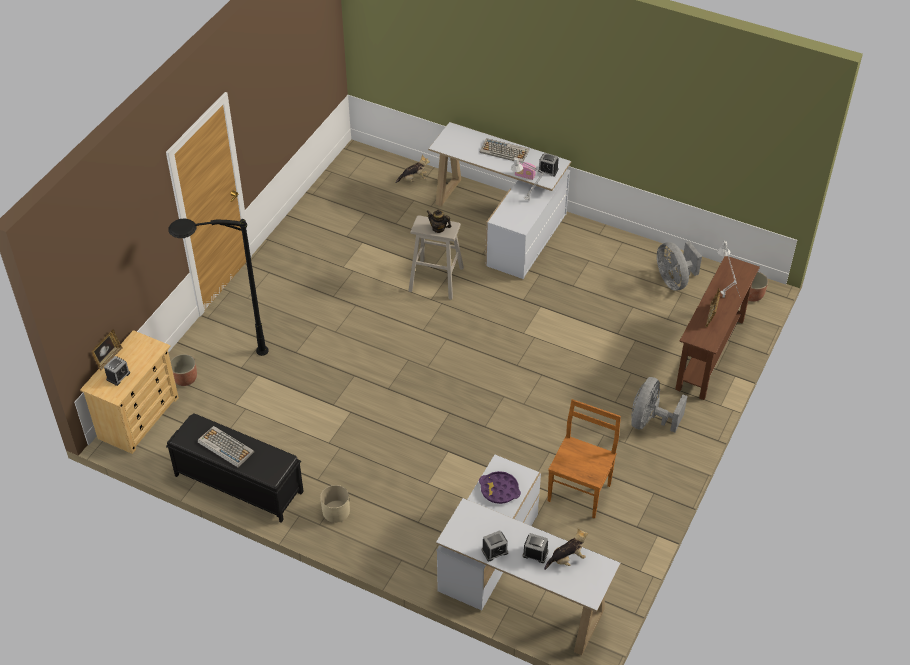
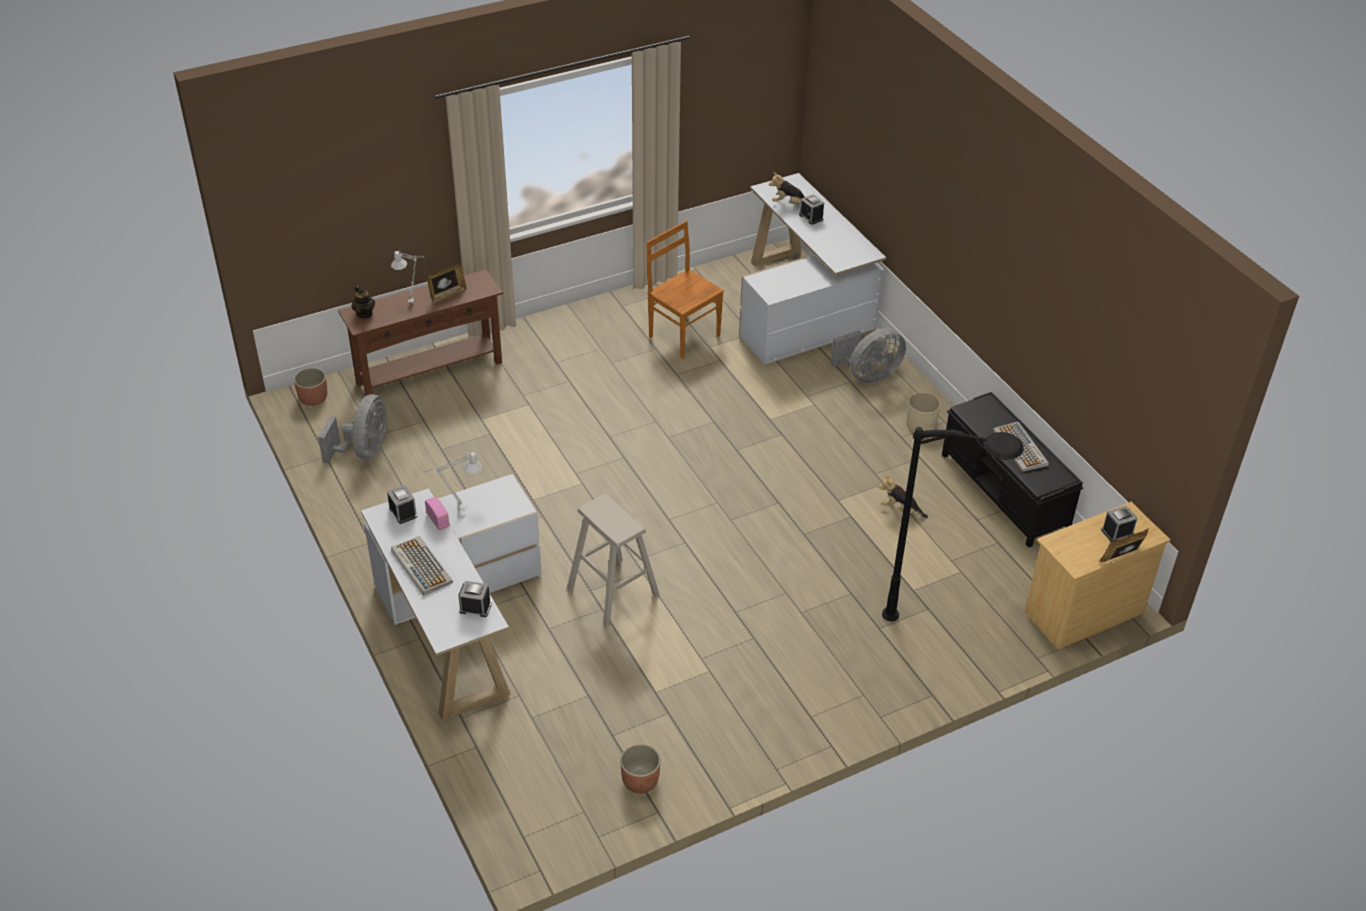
camera: 145 degrees left, 5 degrees down
planter [170,354,197,386] -> planter moved to [620,744,660,793]
plush toy [395,155,430,183] -> plush toy moved to [878,474,928,518]
teapot [426,209,451,233] -> teapot moved to [351,285,375,318]
purple tray [479,471,521,504] -> none
alarm clock [482,530,508,562] -> alarm clock moved to [459,581,492,617]
brown chair [548,399,621,519] -> brown chair turned 75 degrees clockwise [647,221,724,359]
grey fan [631,377,688,432] -> grey fan moved to [831,328,906,384]

